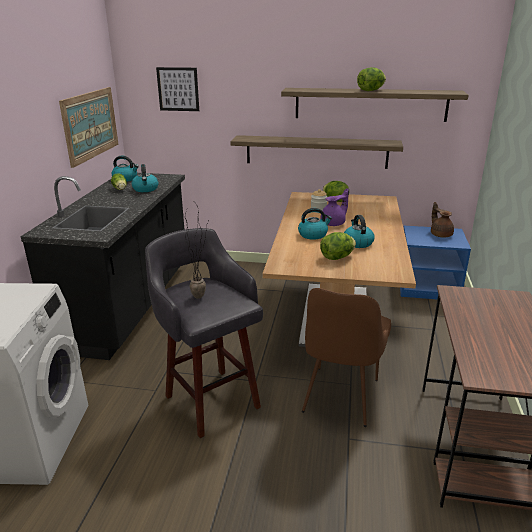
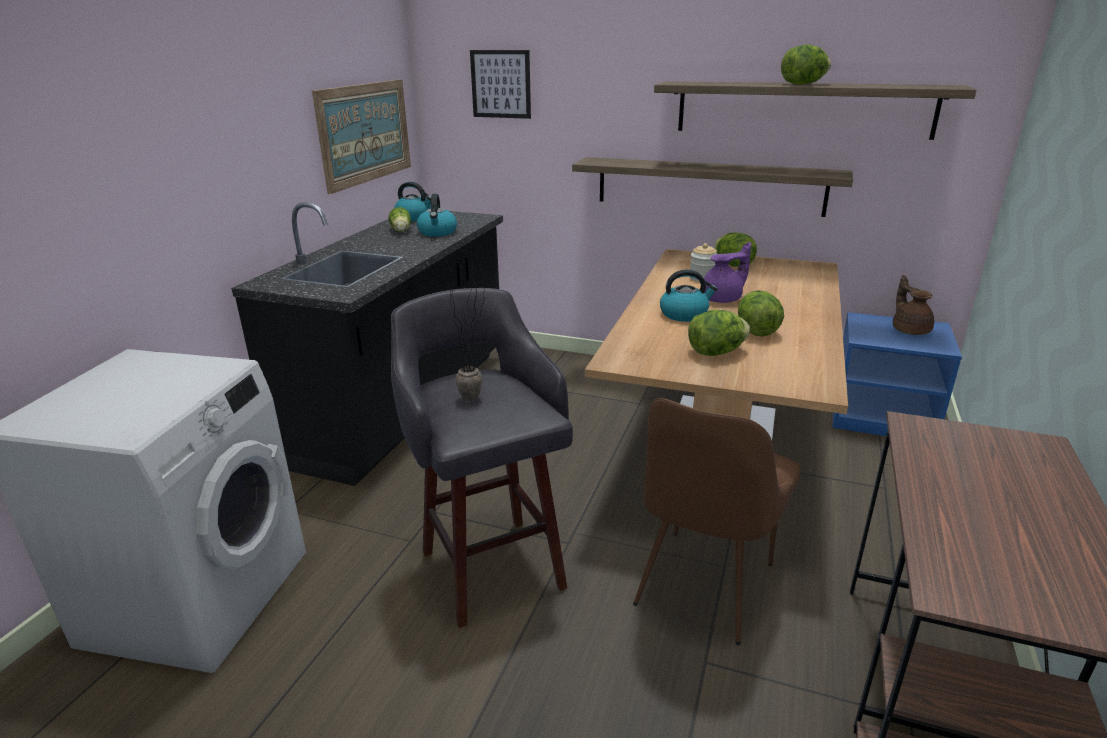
camera: 10 degrees right, 0 degrees up
kettle [344,215,375,248] -> lettuce [738,290,784,337]

